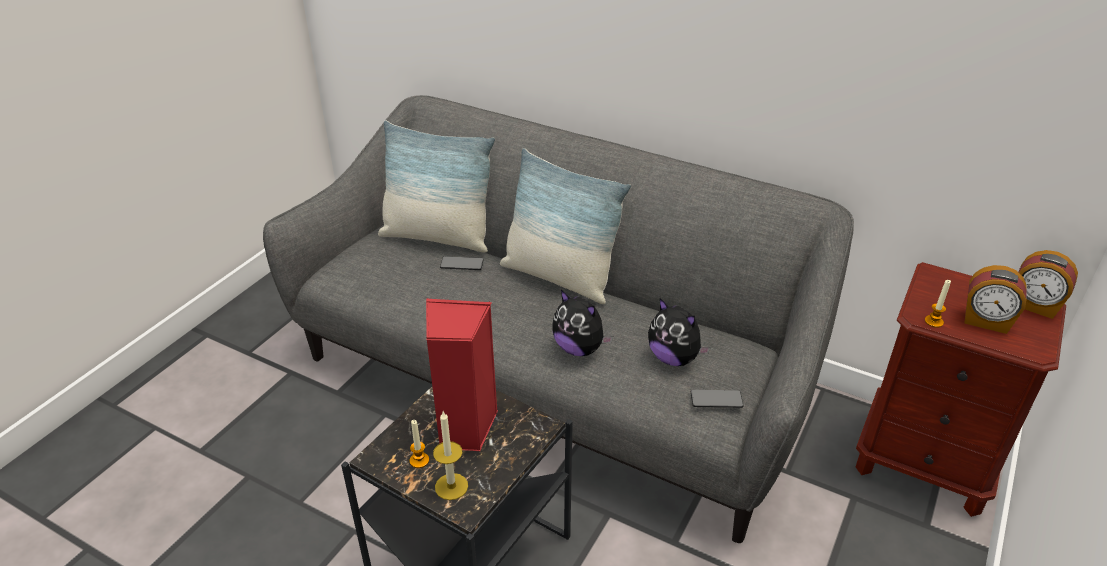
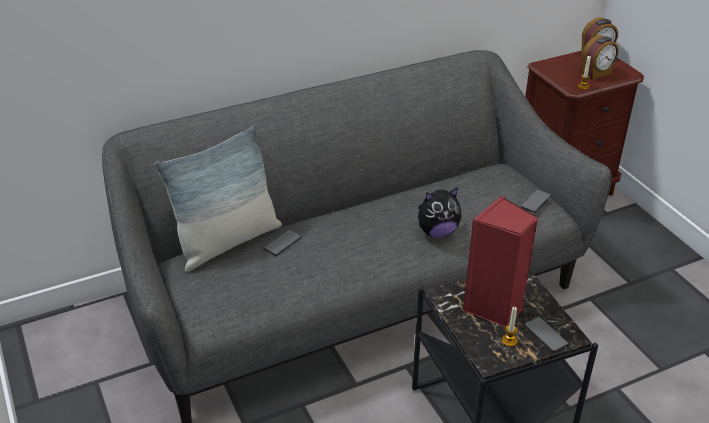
camera: 55 degrees left, 0 degrees up
candle [433,411,468,500] -> phone [524,317,569,352]
pillow [500,148,631,304] -> none
plush toy [648,298,711,366] -> none

